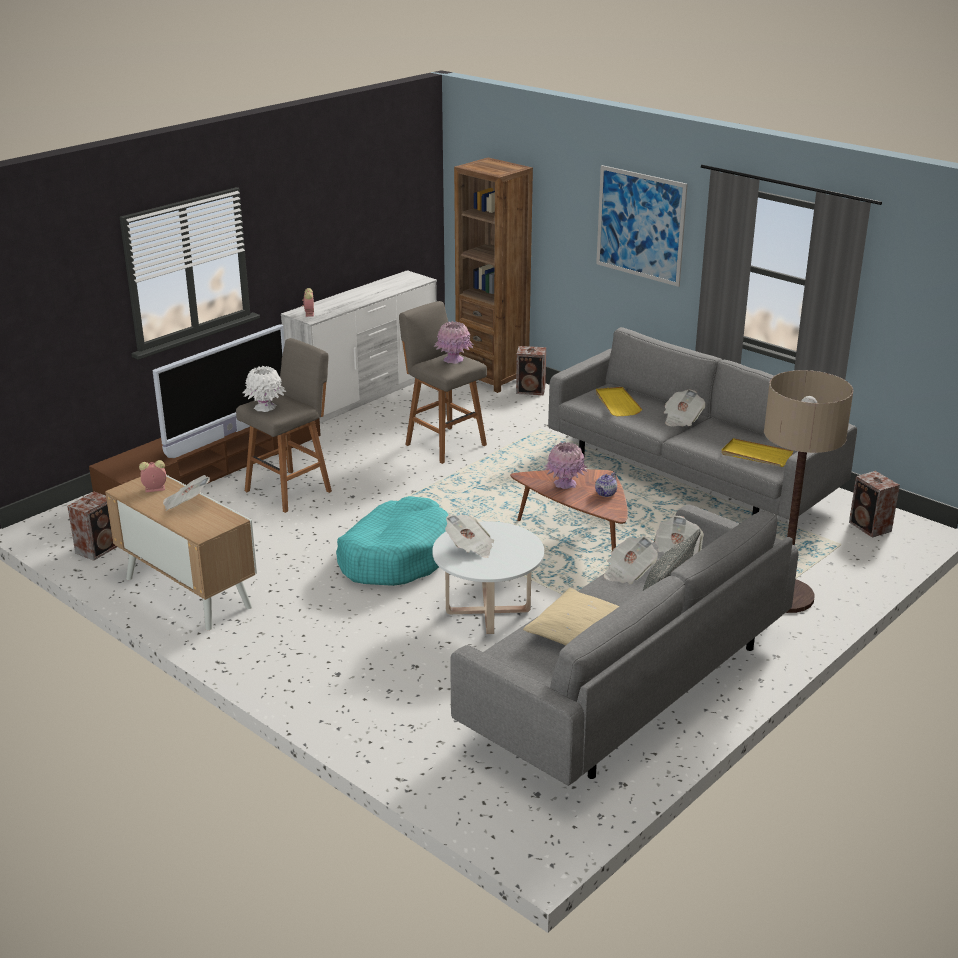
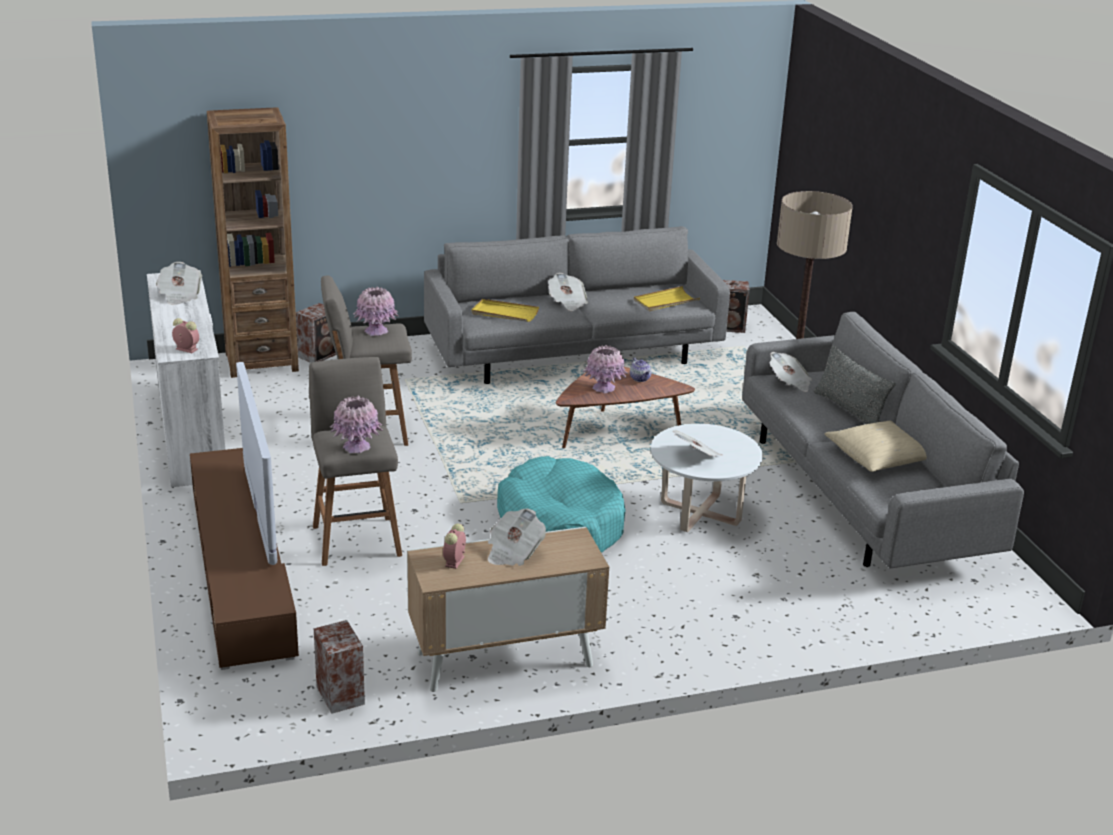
camera: 60 degrees left, 0 degrees up
white vase [242,366,286,412] -> pink vase [330,396,383,453]
picture [596,165,688,287] -> none
newspaper [604,537,658,584] -> newspaper moved to [156,262,202,305]

